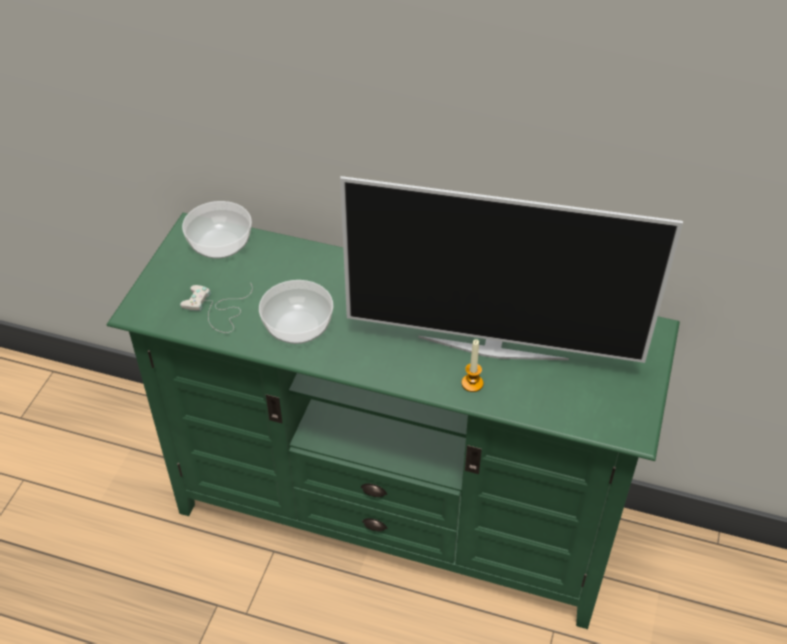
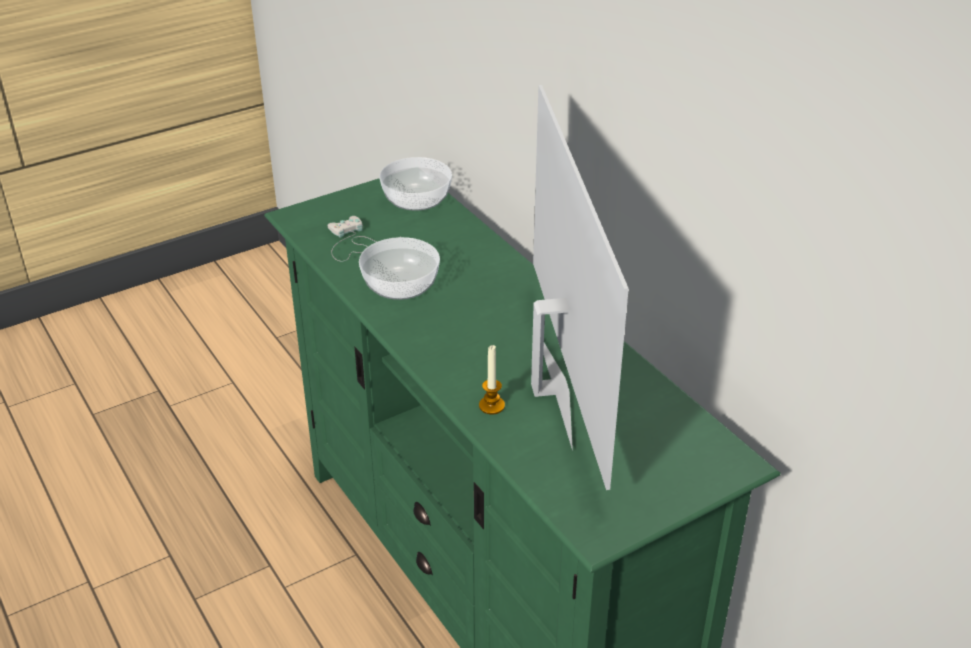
camera: 40 degrees right, 10 degrees down
television [340,176,683,363] -> television turned 150 degrees counterclockwise [531,85,629,490]

